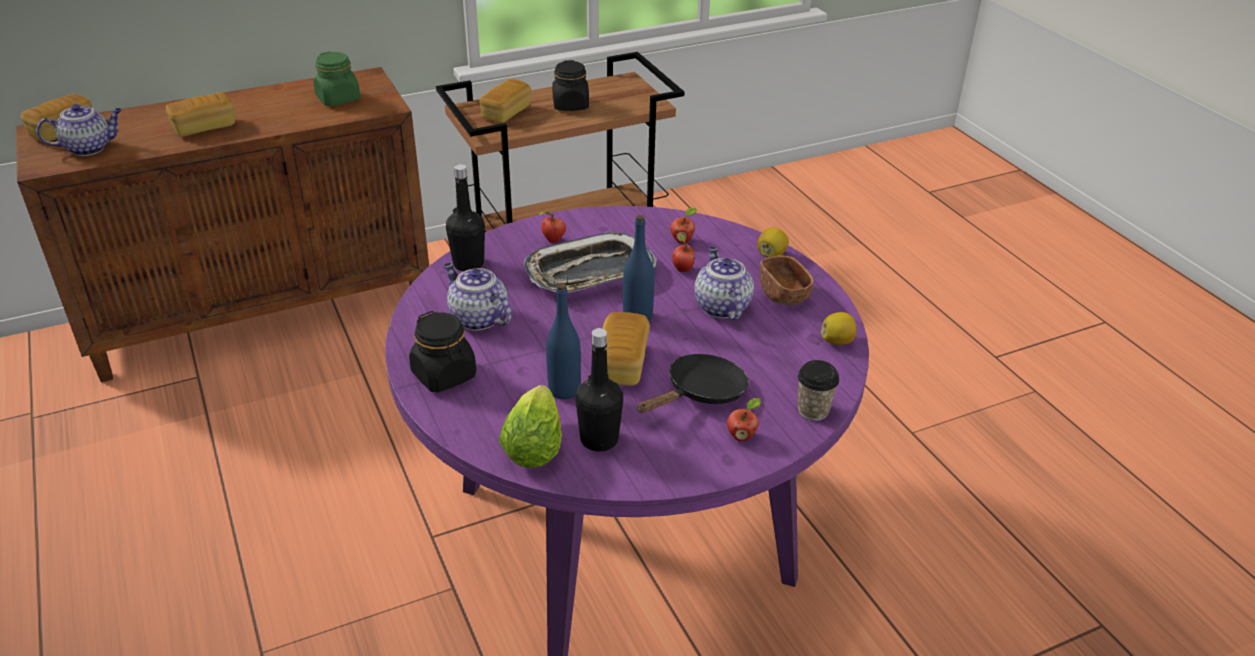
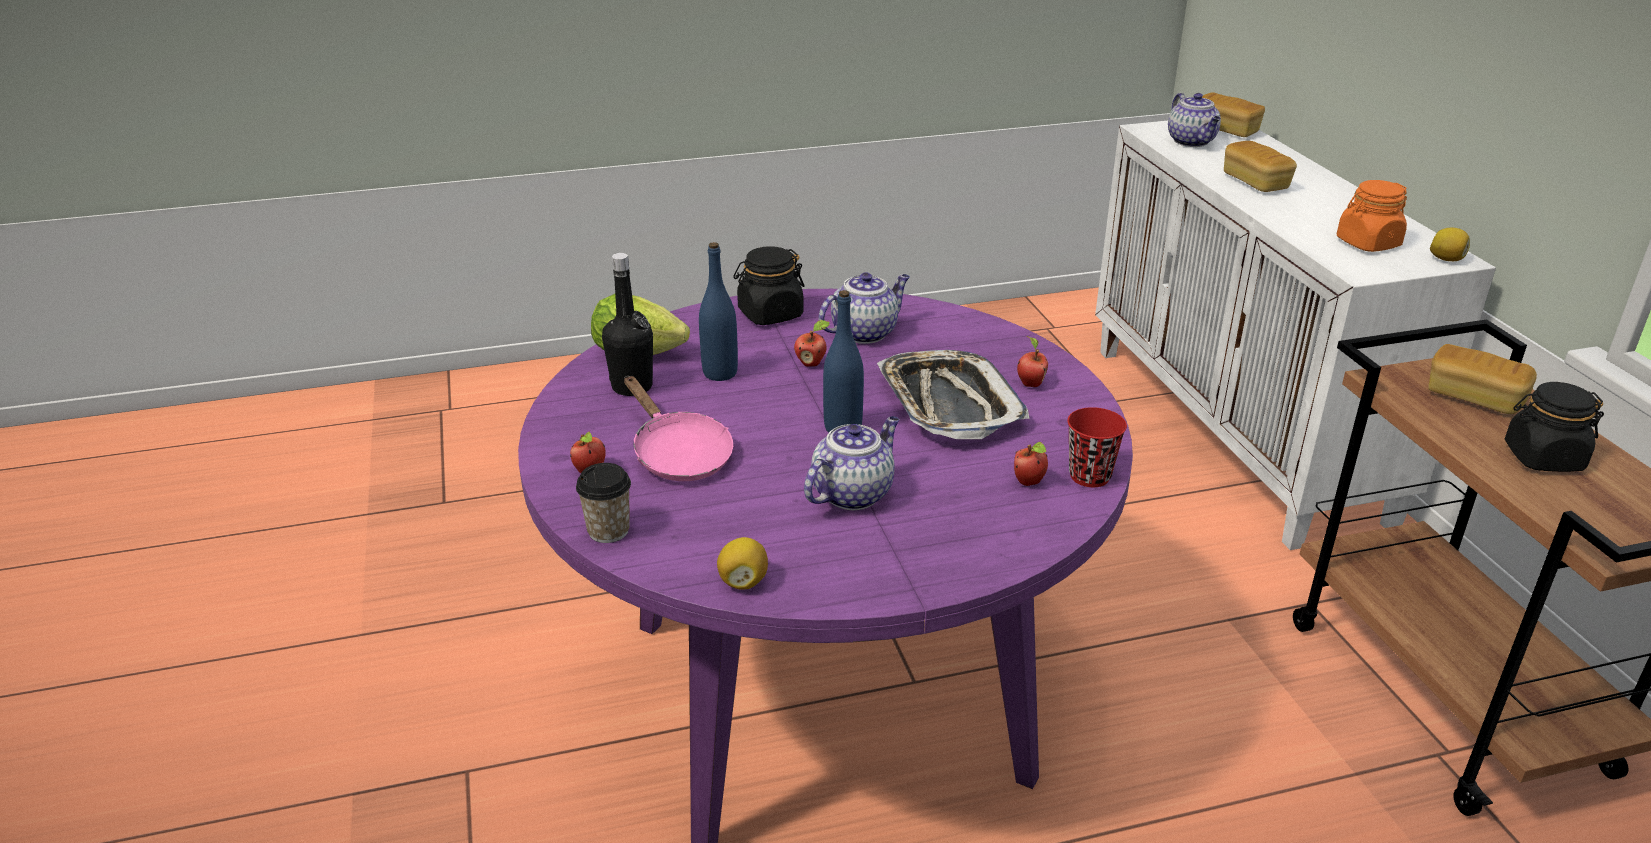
camera: 100 degrees right, 5 degrees down
brown cabinet [16,67,429,382] -> white cabinet [1095,121,1496,550]
green jar [313,51,360,106] -> orange jar [1337,180,1407,252]
black bottle [446,164,485,271] -> none
bread [602,312,650,386] -> none
black frying pan [636,354,749,413] -> pink frying pan [624,376,733,481]
apple [672,234,695,272] -> apple moved to [794,320,830,367]
teapot [694,247,754,320] -> teapot turned 45 degrees counterclockwise [804,416,899,510]
lemon [757,227,789,258] -> lemon moved to [1430,227,1470,261]
brown bowl [760,255,814,305] -> none
none -> red cup [1067,407,1127,487]

